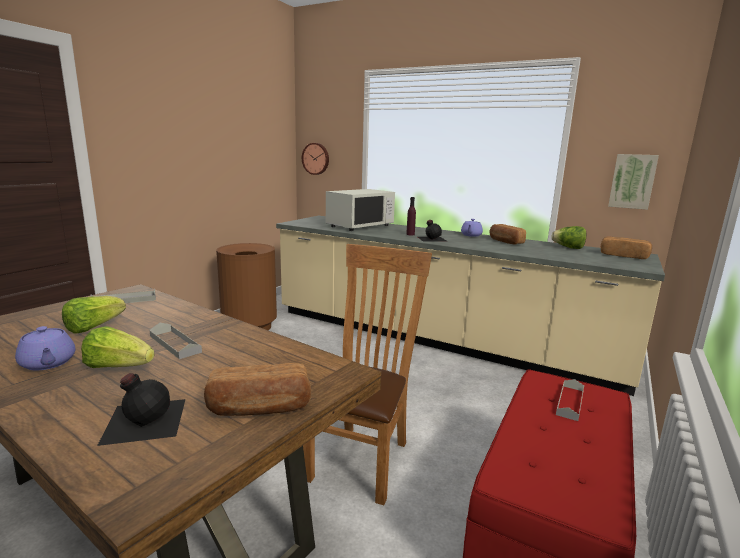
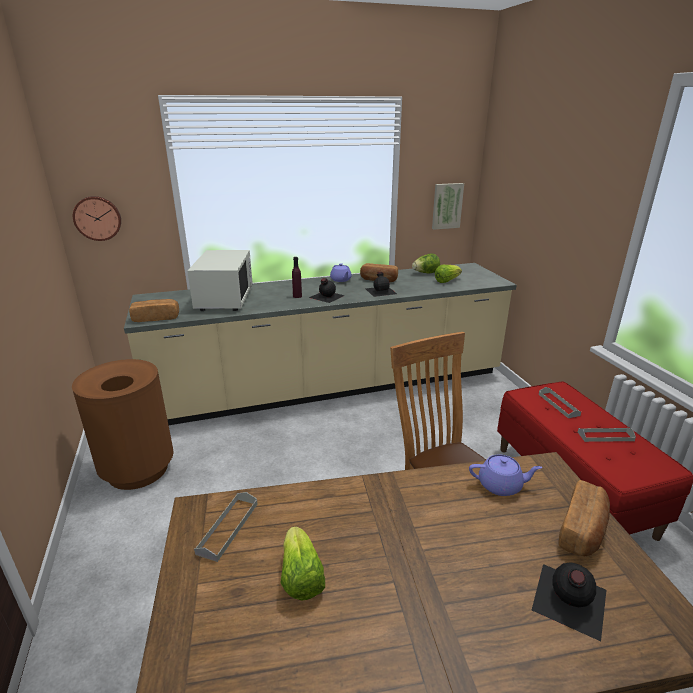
camera: 45 degrees left, 10 degrees up
purple teapot [15,326,76,371] -> purple teapot moved to [469,454,542,496]
lettuce [81,326,154,368] -> lettuce moved to [435,265,462,283]
grey tray [150,323,202,359] -> grey tray moved to [578,427,636,442]
bread [601,237,652,259] -> bread moved to [129,299,179,322]
none -> black bottle [366,272,397,297]

